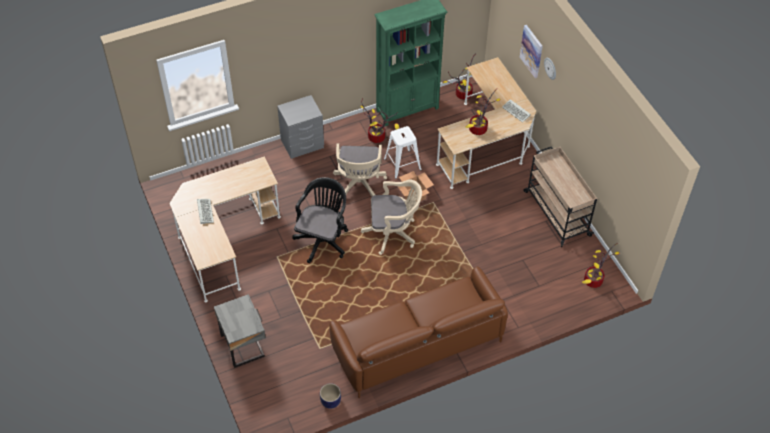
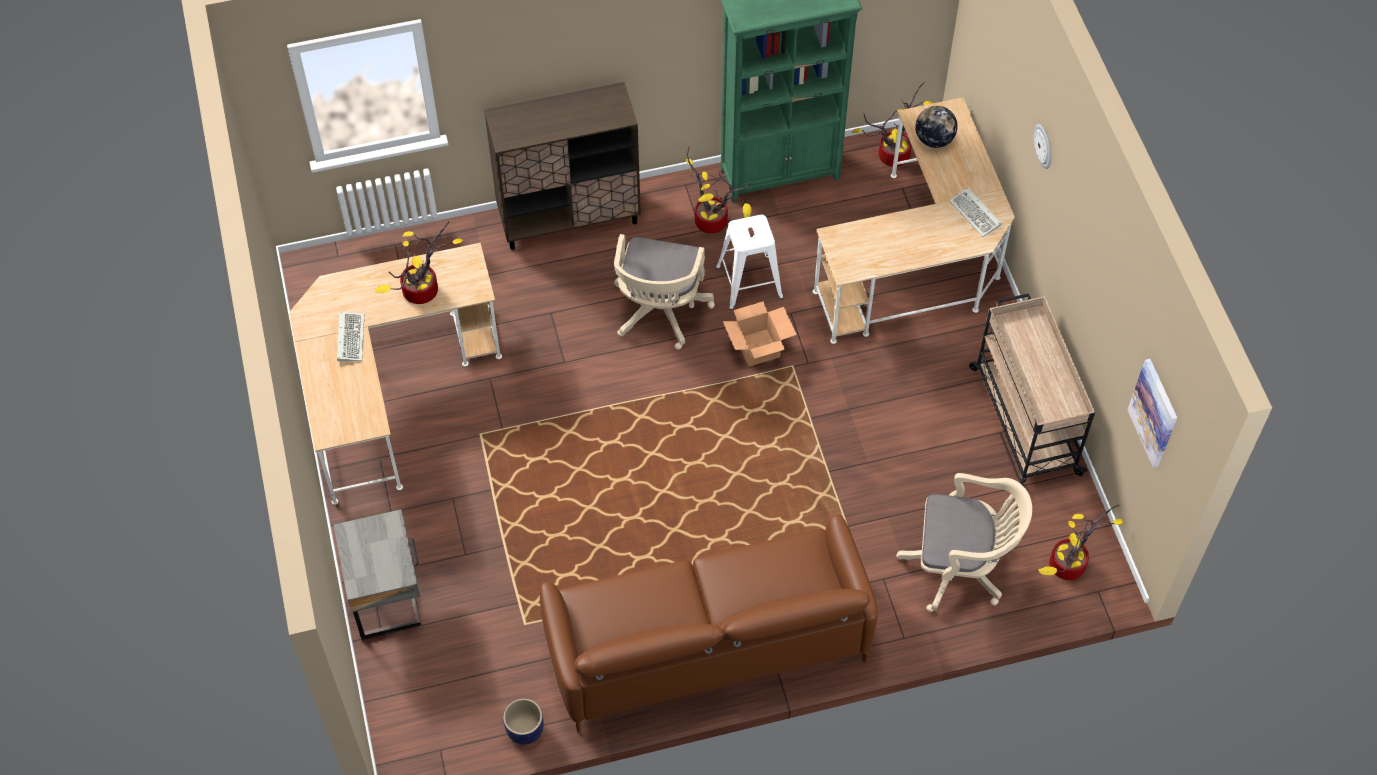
camera: 10 degrees right, 5 degrees up
grey nightstand [277,95,324,159] -> brown cabinet [484,82,641,250]
black office chair [292,177,348,263] -> none
beige office chair [361,180,422,255] -> beige office chair moved to [896,473,1032,612]
potted plant [465,89,501,135] -> potted plant moved to [375,221,464,304]
picture [520,25,542,78] -> picture moved to [1127,359,1177,467]
none -> globe [915,106,957,148]

